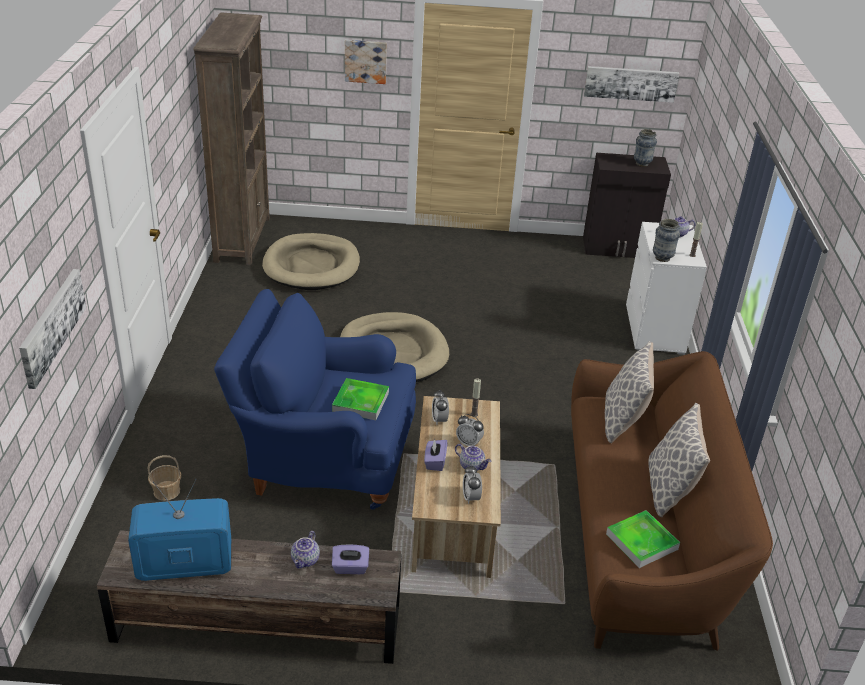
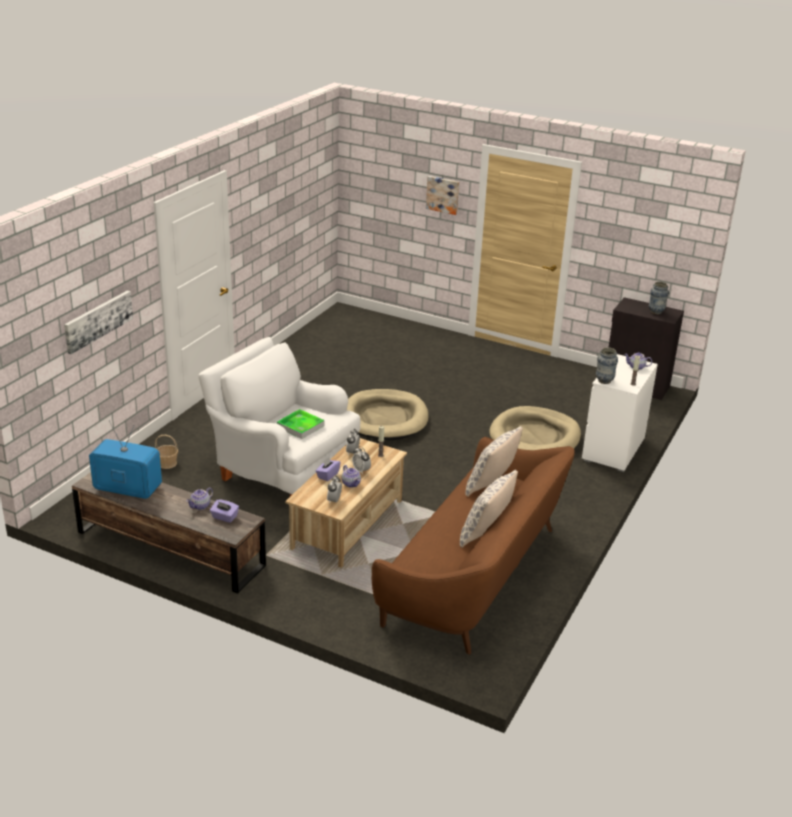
camera: 25 degrees right, 5 degrees down
brown bookcase [193,12,270,265] -> none
blue armchair [214,289,416,510] -> white armchair [198,337,360,496]
beige dog bed [262,233,360,290] -> beige dog bed moved to [489,406,581,450]
picture [584,66,679,103] -> none
tray [606,510,680,568] -> none

